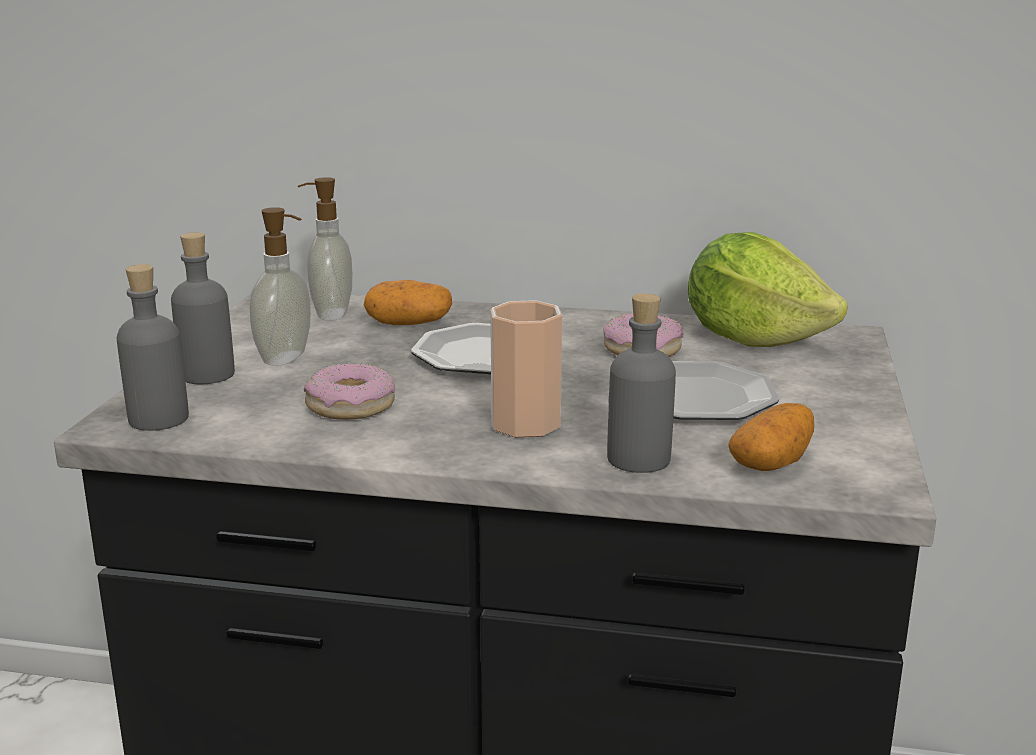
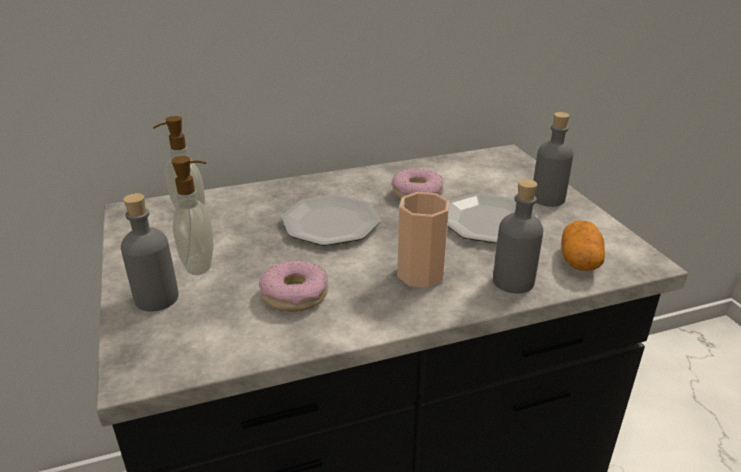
camera: 30 degrees left, 10 degrees up
grey bottle [117,264,189,431] -> grey bottle moved to [534,112,573,207]
potato [364,280,452,325] -> none
lettuce [688,232,848,347] -> none

